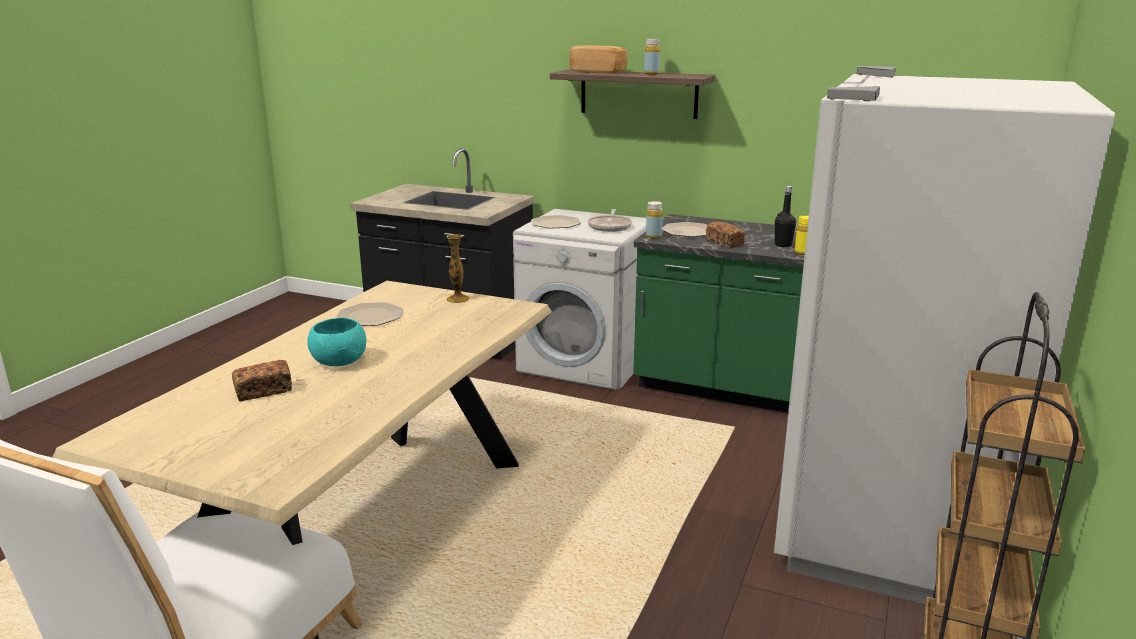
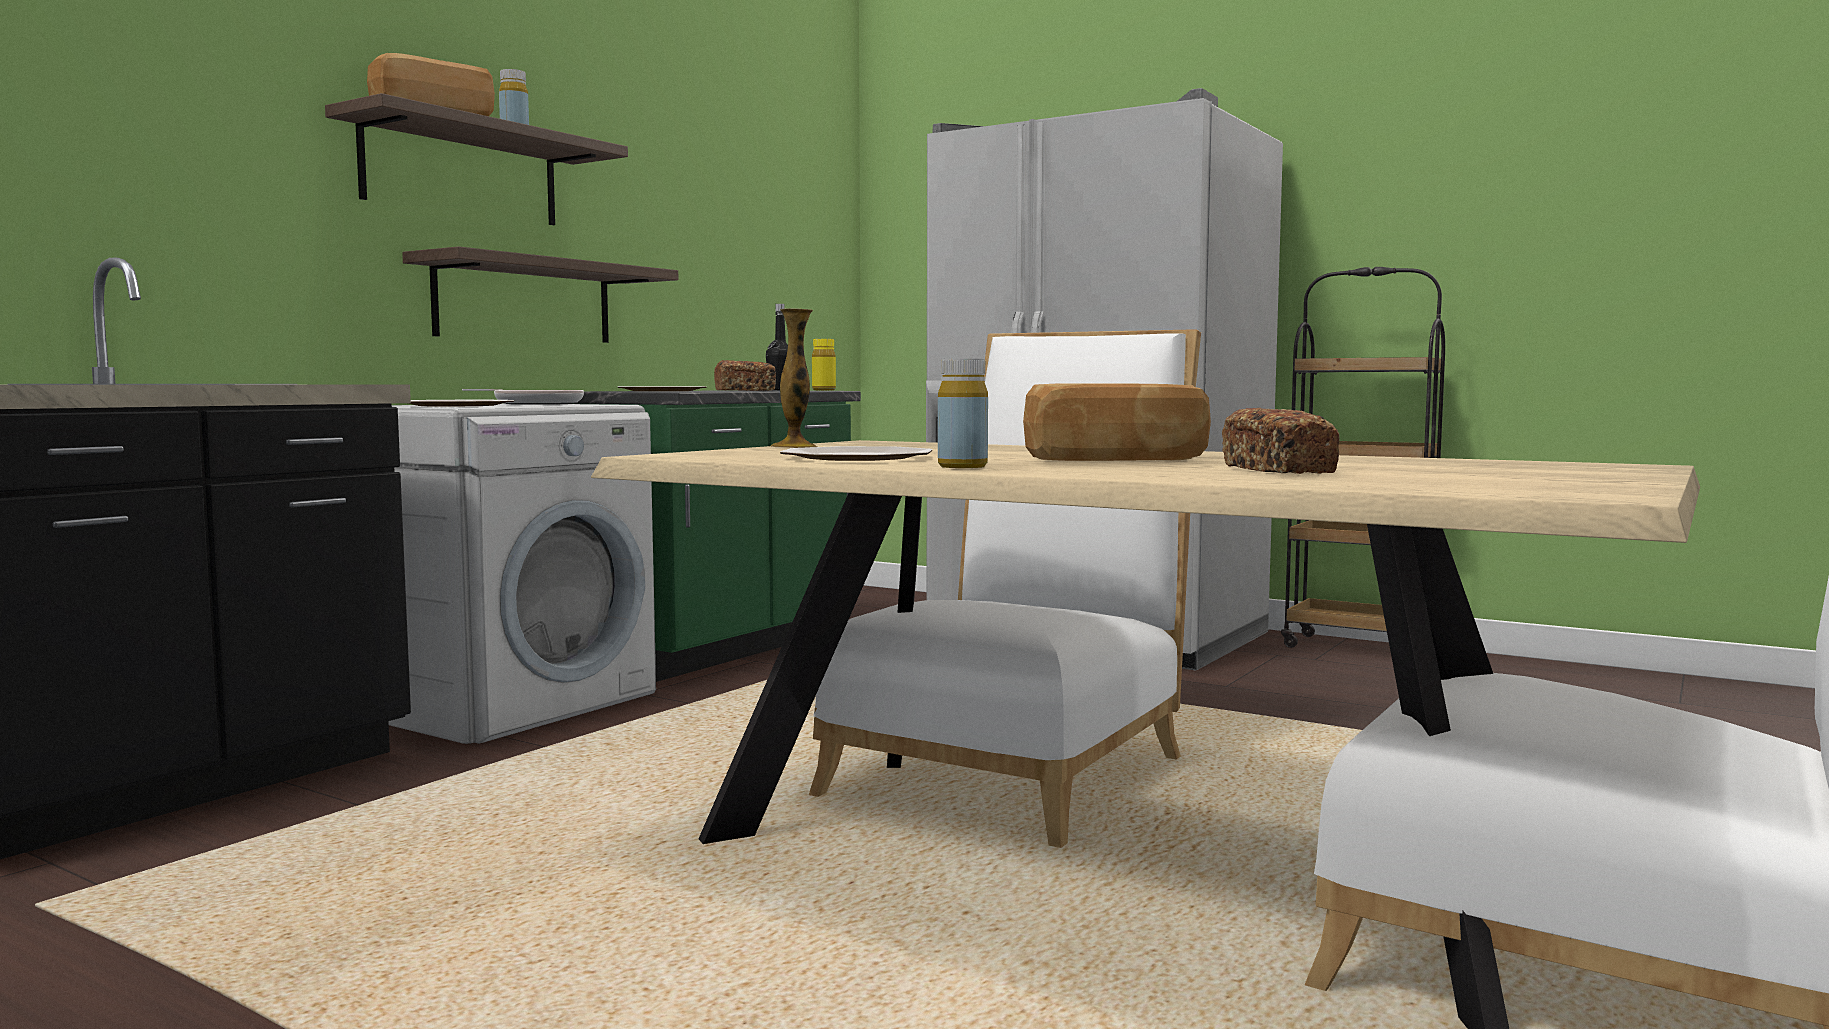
camera: 80 degrees left, 15 degrees down
turquoise bowl [307,318,366,366] -> bread [1023,384,1211,461]
yellow bottle [646,201,663,239] -> yellow bottle moved to [938,359,988,468]
none -> shelf [402,246,678,343]
none -> white chair [809,329,1201,848]

